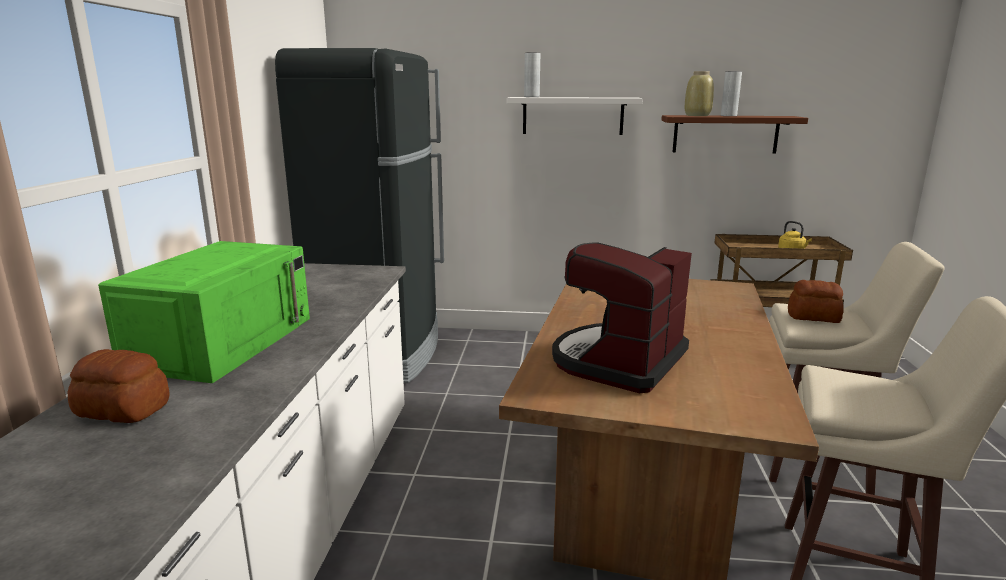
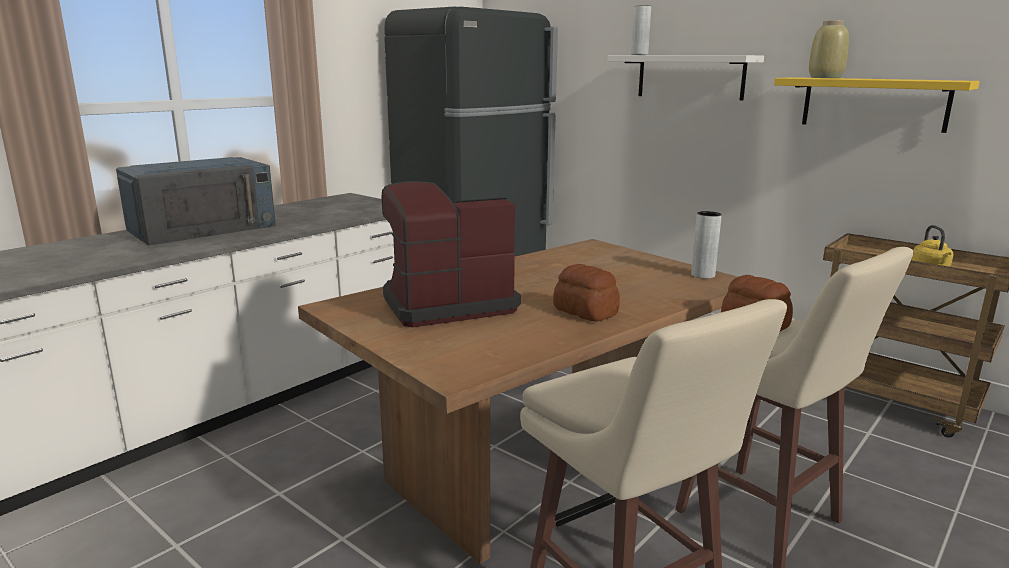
camera: 35 degrees right, 0 degrees up
bread [68,349,170,423] -> bread moved to [553,264,620,322]
green microwave [98,241,310,383] -> blue microwave [116,157,276,245]
brown shelf [661,115,808,154] -> yellow shelf [774,77,980,133]
grey vase [721,71,742,116] -> grey vase moved to [691,211,722,279]

